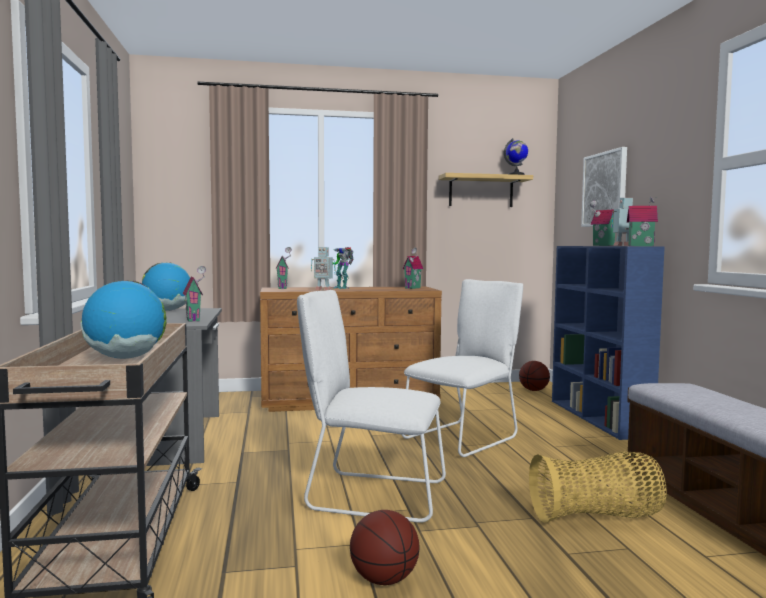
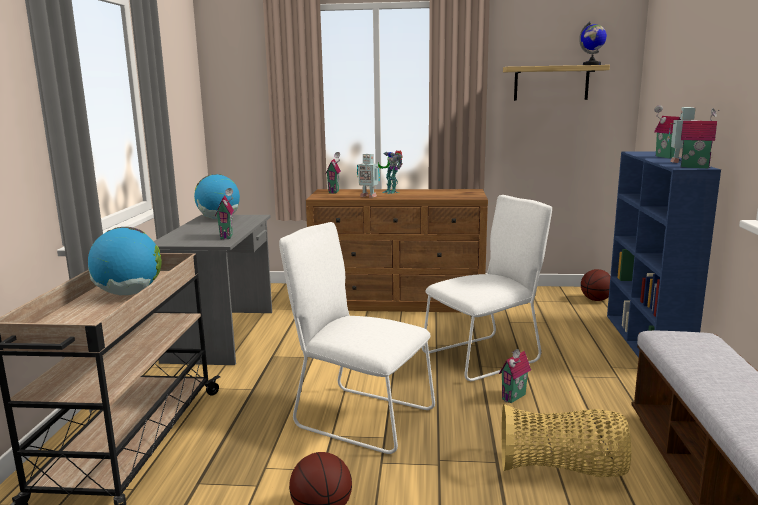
camera: 15 degrees right, 10 degrees up
toy house [402,248,424,289] -> toy house moved to [499,349,531,403]
picture [581,147,627,227] -> none

